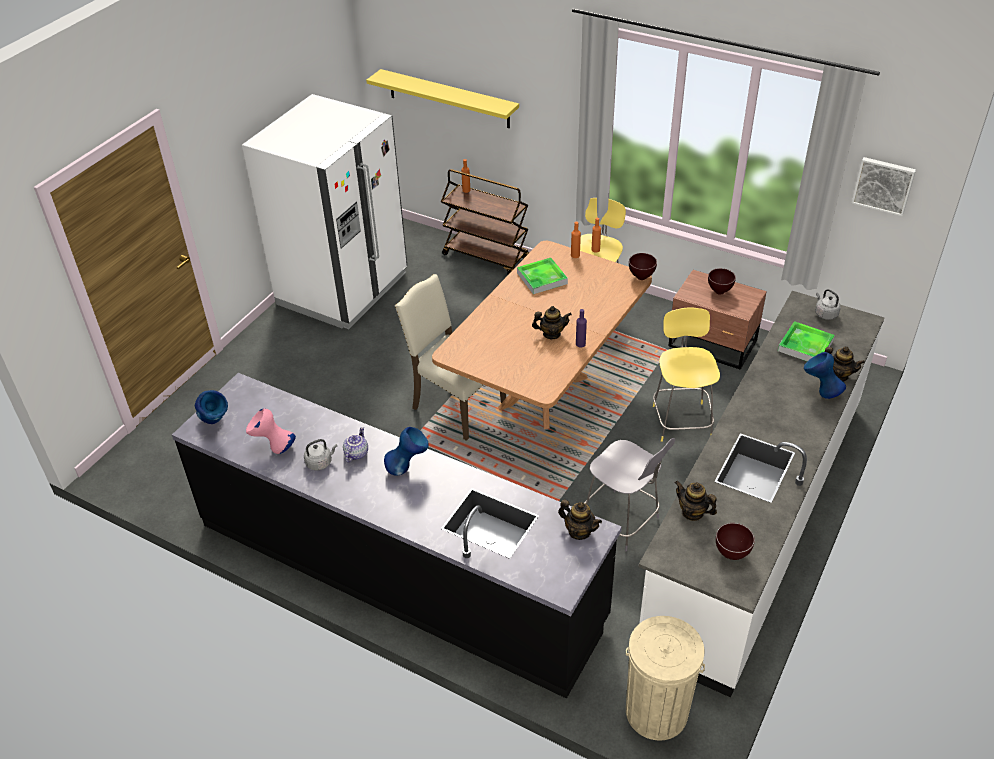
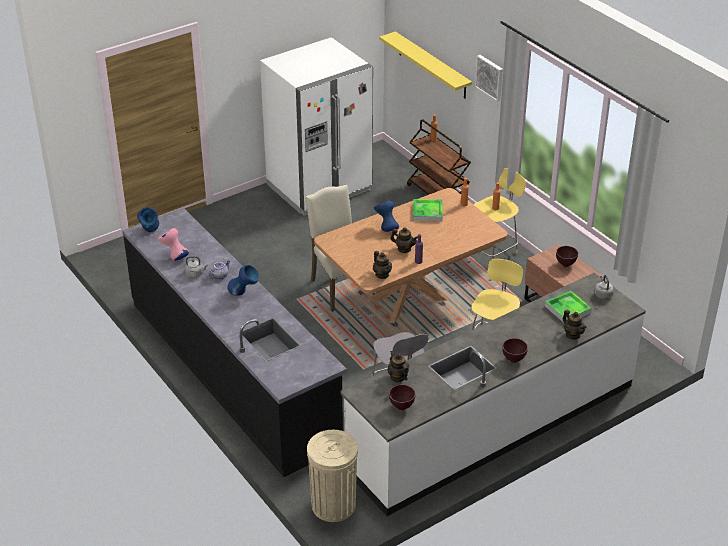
camera: 25 degrees right, 5 degrees down
teapot [558,500,602,540] -> teapot moved to [373,251,392,279]
brown bowl [629,253,657,280] -> brown bowl moved to [502,338,528,363]
blue vase [804,352,846,399] -> blue vase moved to [374,201,399,232]
picture [852,157,916,216] -> picture moved to [475,55,503,102]

